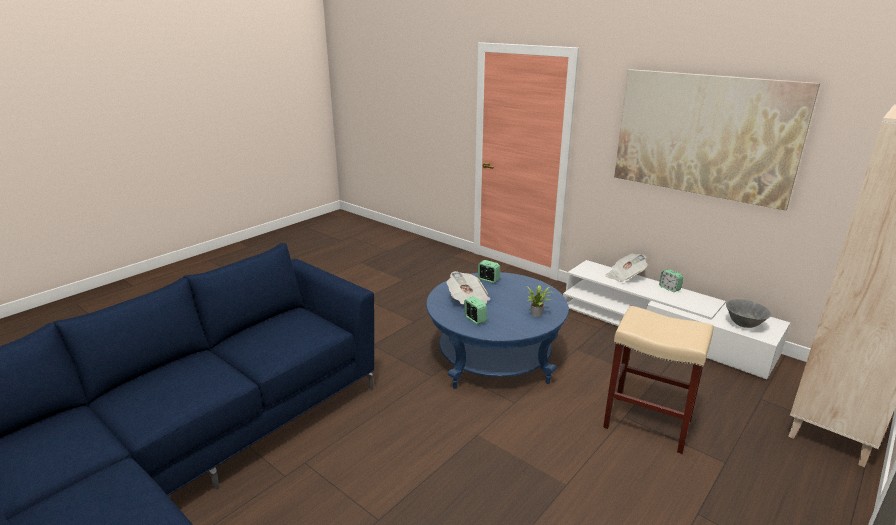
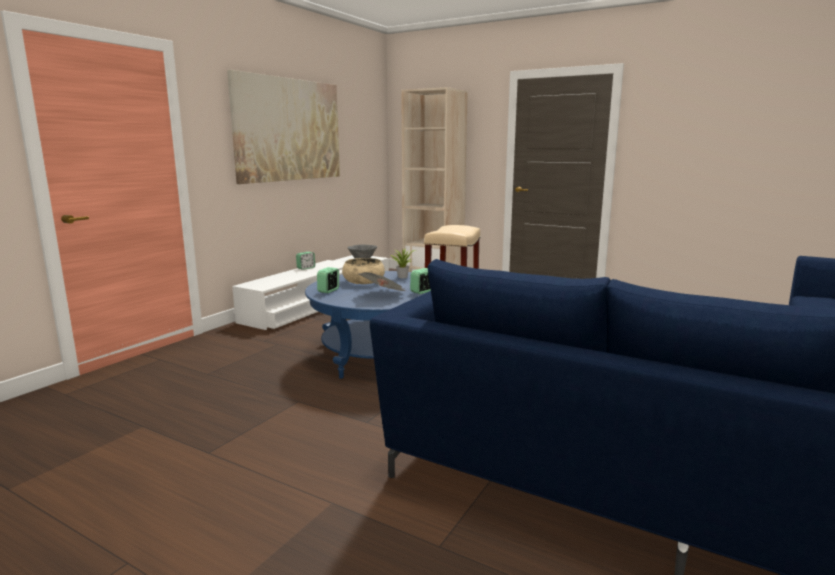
camera: 100 degrees left, 10 degrees down
newspaper [606,254,647,282] -> none
none -> beige bowl [342,258,385,284]

